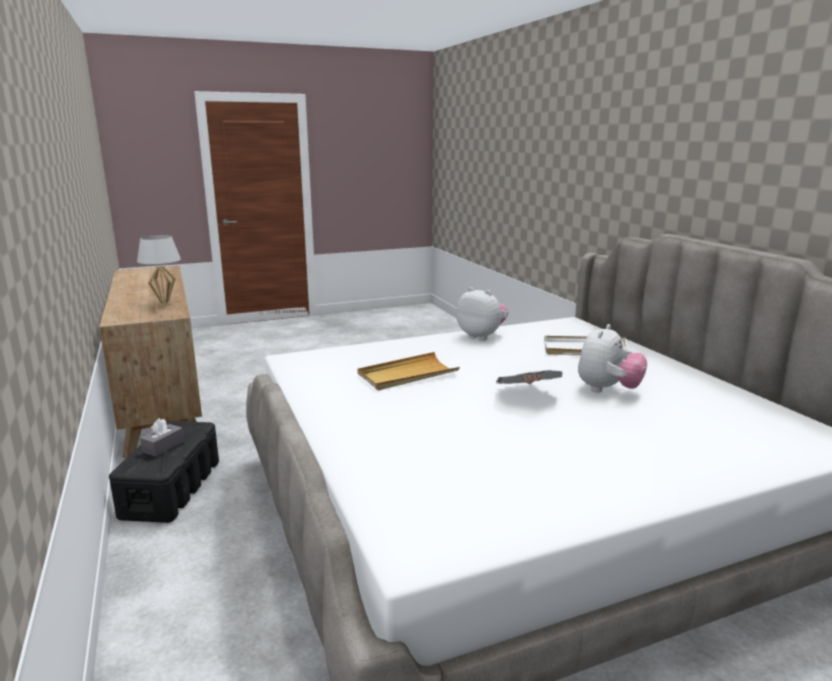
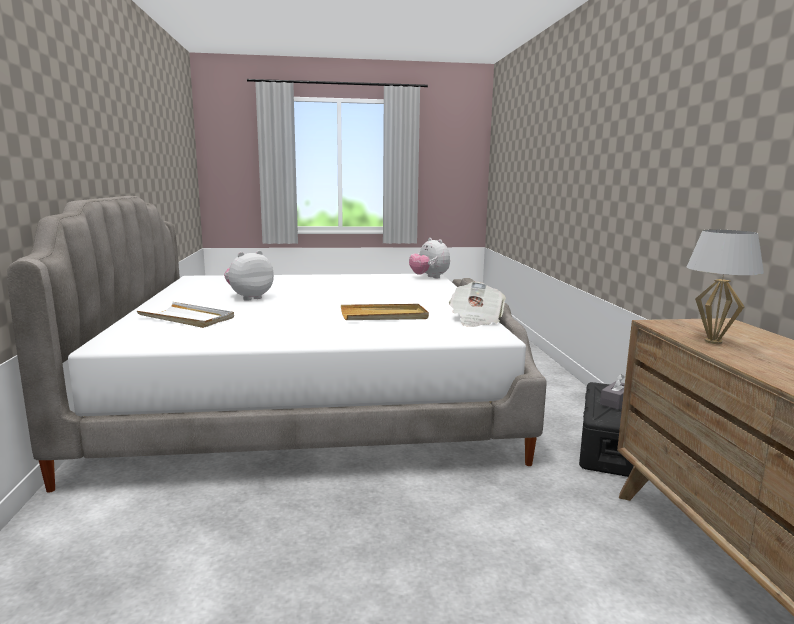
camera: 165 degrees left, 5 degrees down
plush toy [456,287,508,341] -> plush toy moved to [409,238,450,279]
newspaper [496,370,563,384] -> newspaper moved to [449,282,506,327]

